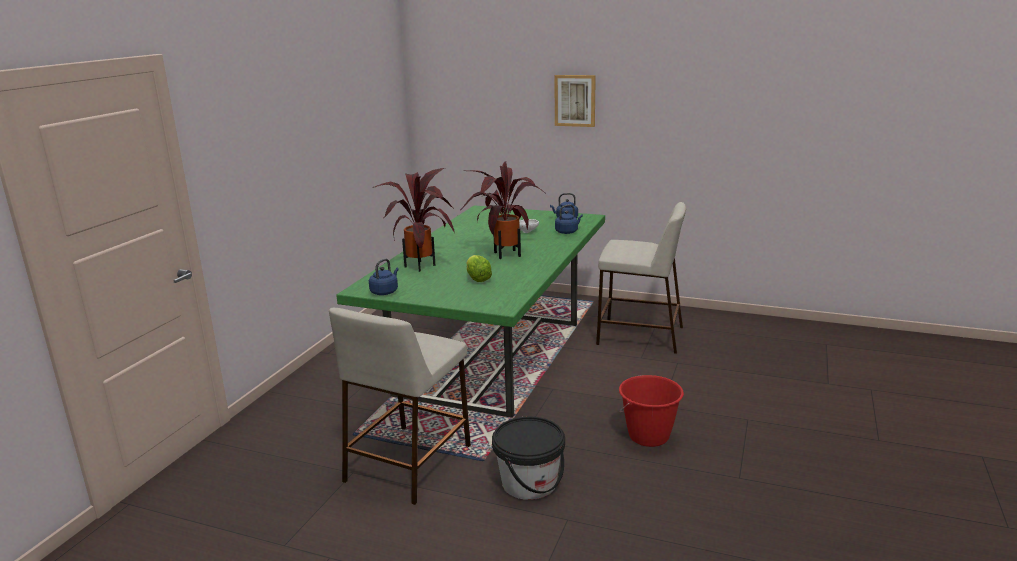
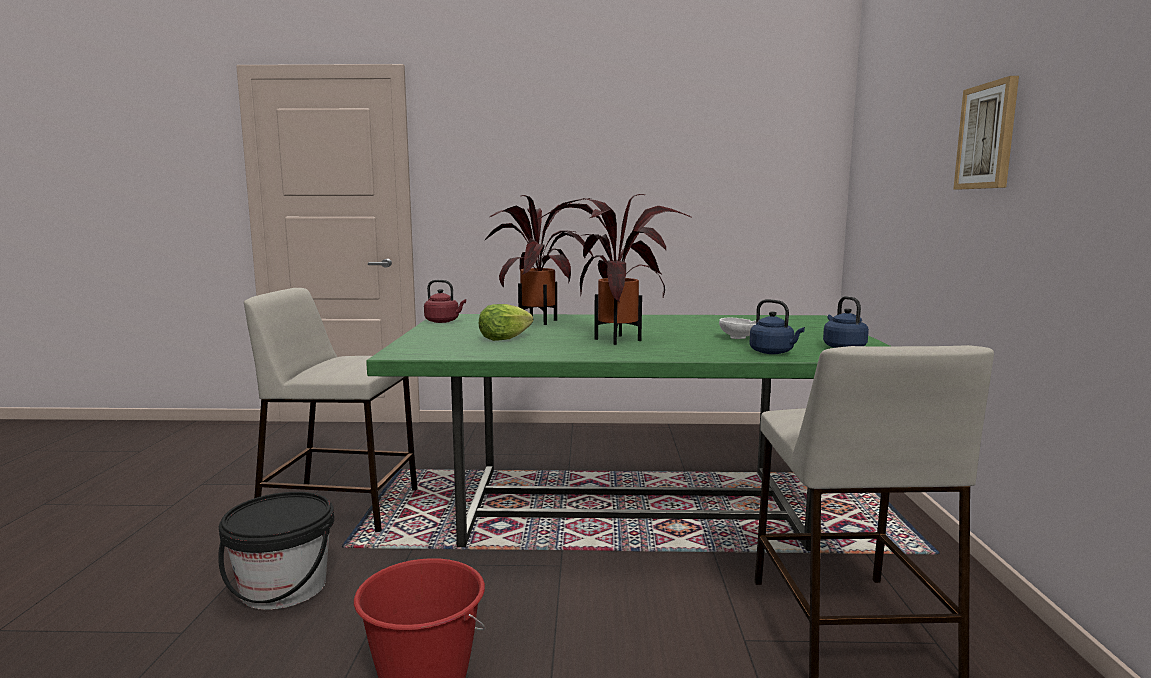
camera: 70 degrees right, 10 degrees down
blue kettle [369,258,399,295] -> red kettle [424,280,466,323]

